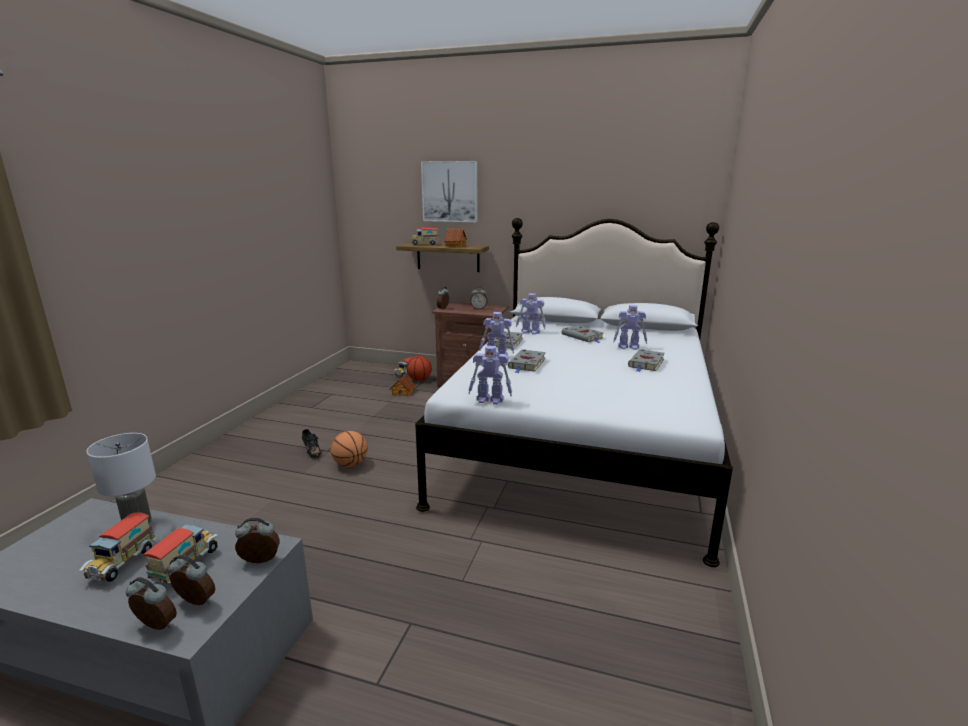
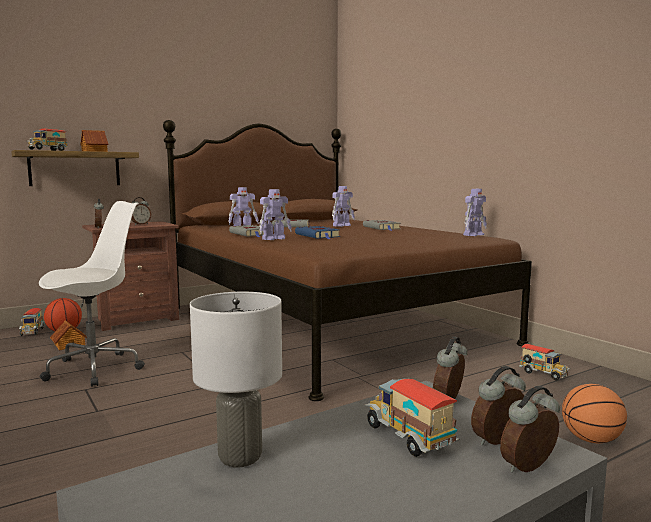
camera: 50 degrees left, 10 degrees down
toy truck [79,512,157,582] -> toy truck moved to [519,344,570,381]
black shoe [302,429,321,458] -> none
basketball [331,431,368,467] -> basketball moved to [562,384,627,443]
white bed [415,218,733,567] -> brown bed [163,120,532,401]
picture [421,161,478,222] -> none
toy robot [468,346,512,404] -> toy robot moved to [463,189,487,236]
grey book [508,350,546,373] -> blue book [295,226,340,239]
none -> white office chair [39,201,145,387]

